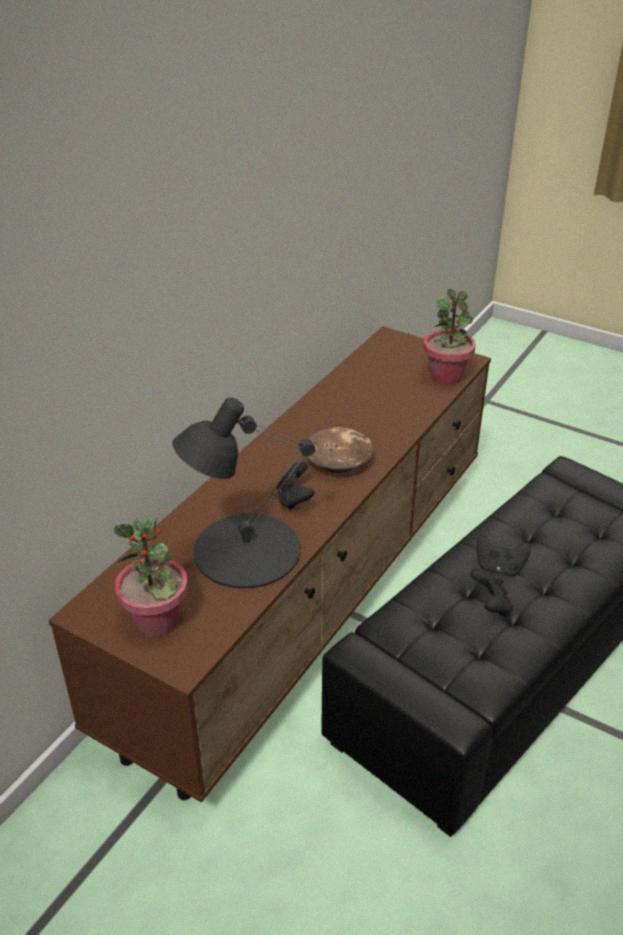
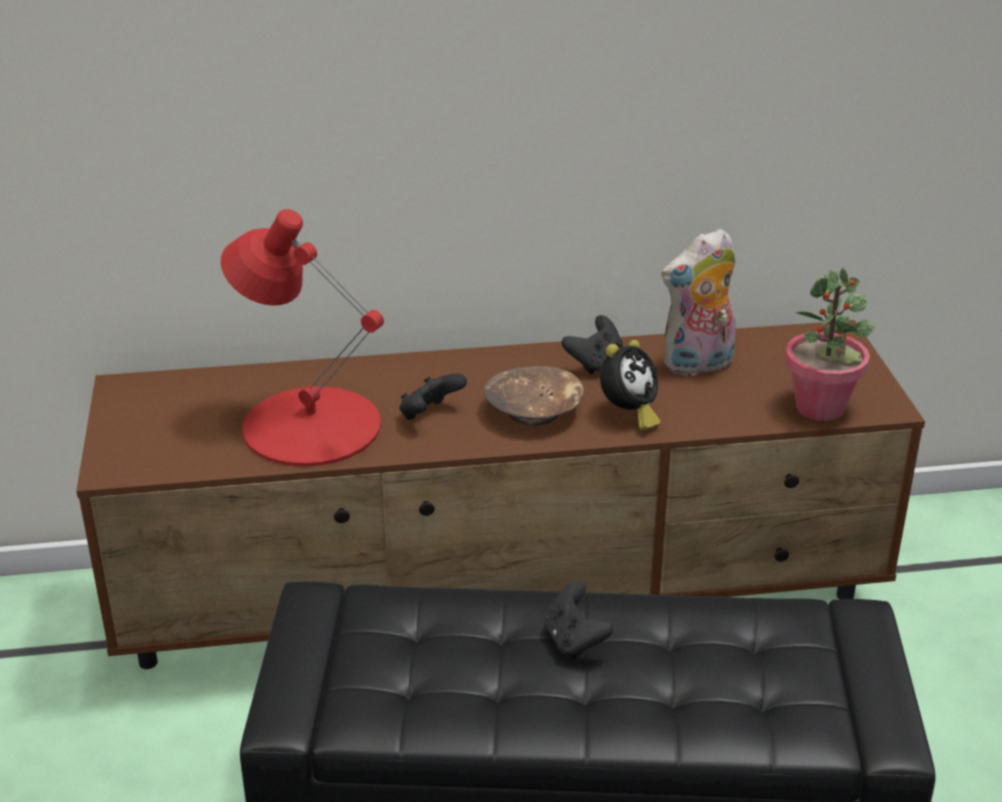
camera: 50 degrees right, 5 degrees down
potted plant [114,518,188,637] -> none
black table lamp [172,397,315,589] -> red table lamp [221,209,384,466]
black game controller [470,568,513,616] -> black game controller moved to [562,315,623,374]
none -> alarm clock [600,340,661,430]
none -> plush toy [661,228,736,377]

